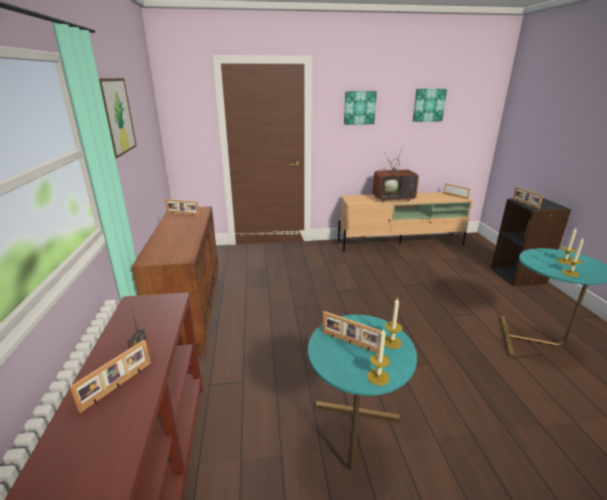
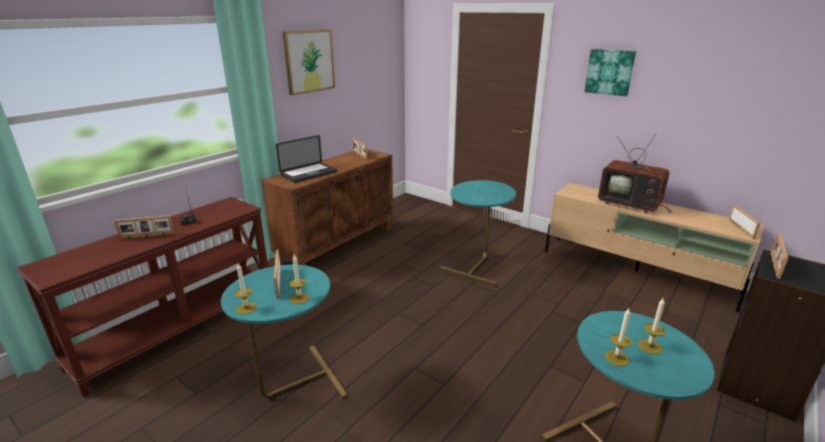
camera: 45 degrees right, 0 degrees up
picture [413,89,447,122] -> none
none -> laptop [276,135,337,183]
none -> turquoise side table [439,180,516,287]

